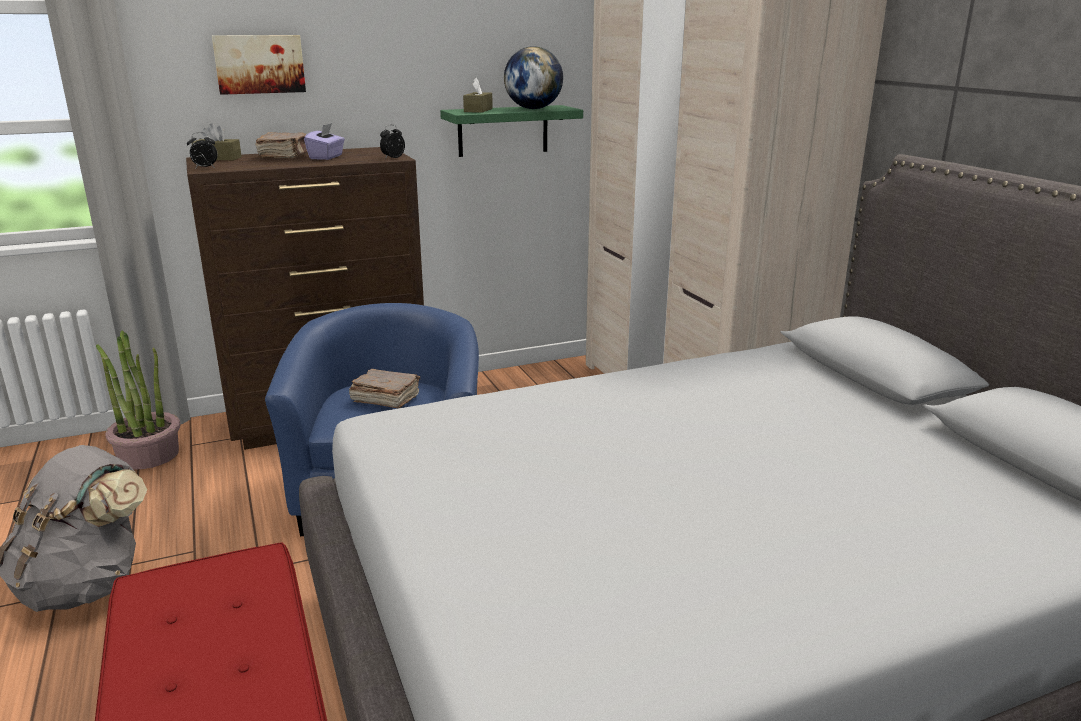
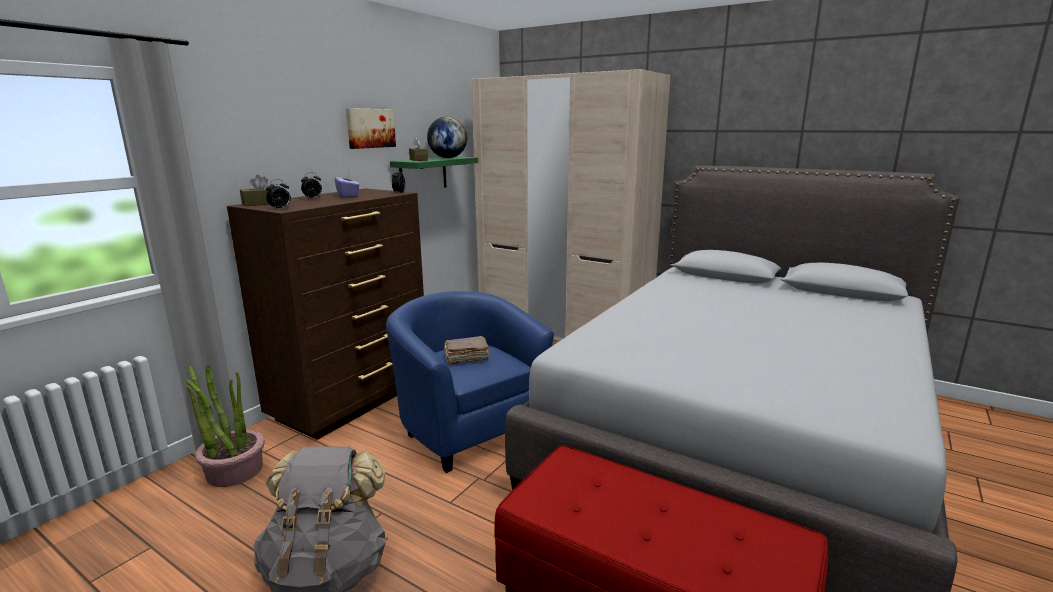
camera: 35 degrees left, 5 degrees down
picture [212,35,306,95] -> picture moved to [346,108,396,149]
brown book [256,132,307,158] -> alarm clock [301,172,322,199]

